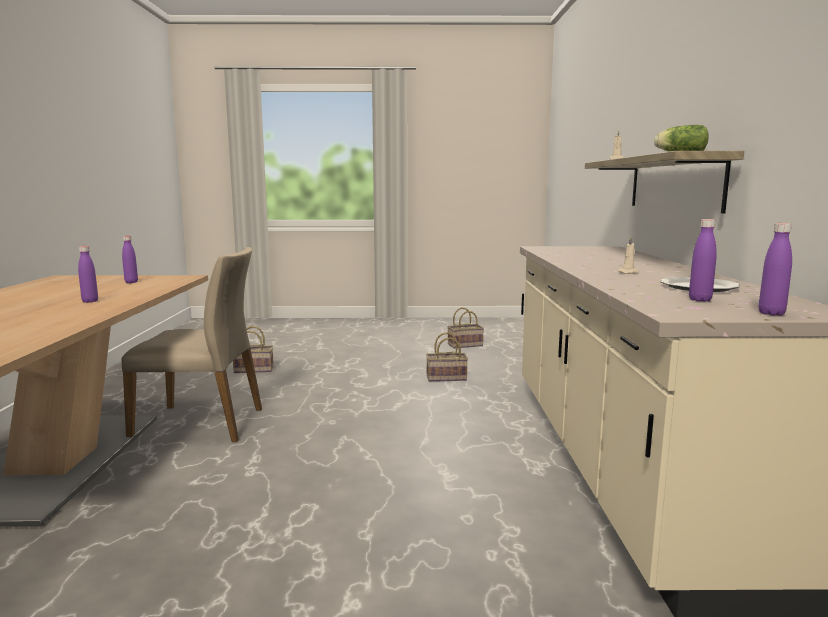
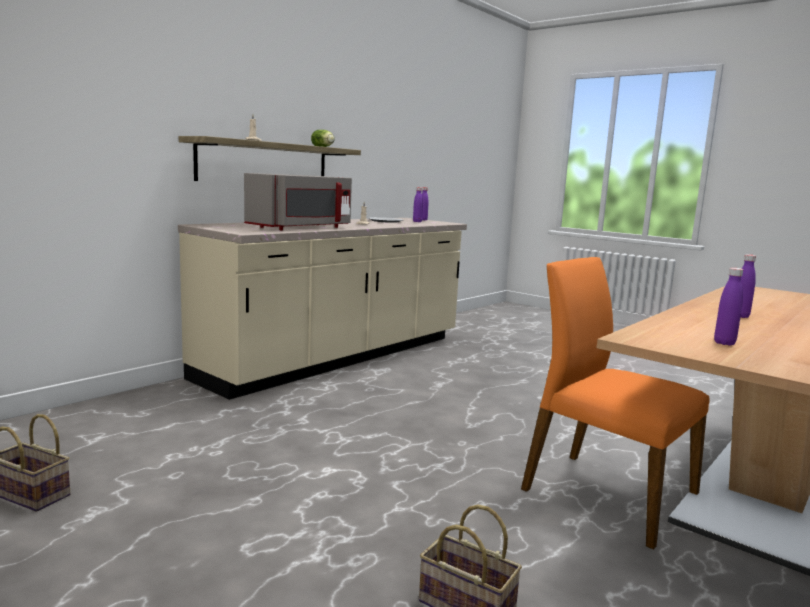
camera: 140 degrees left, 0 degrees up
beige chair [122,247,262,442] -> orange chair [521,257,709,550]
basket [426,332,468,382] -> none
none -> grey microwave [244,173,352,230]

